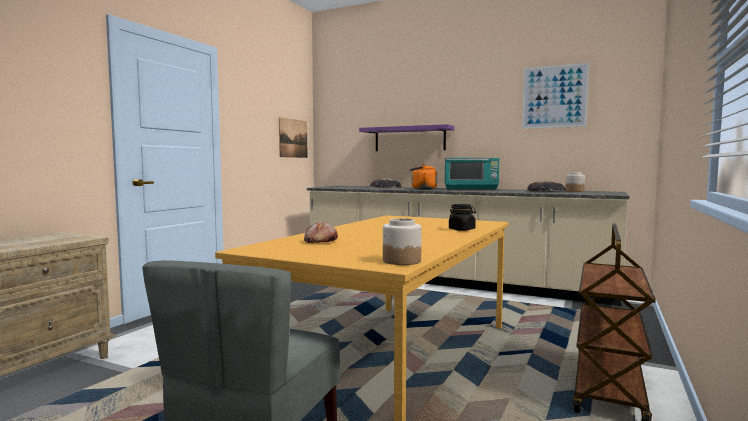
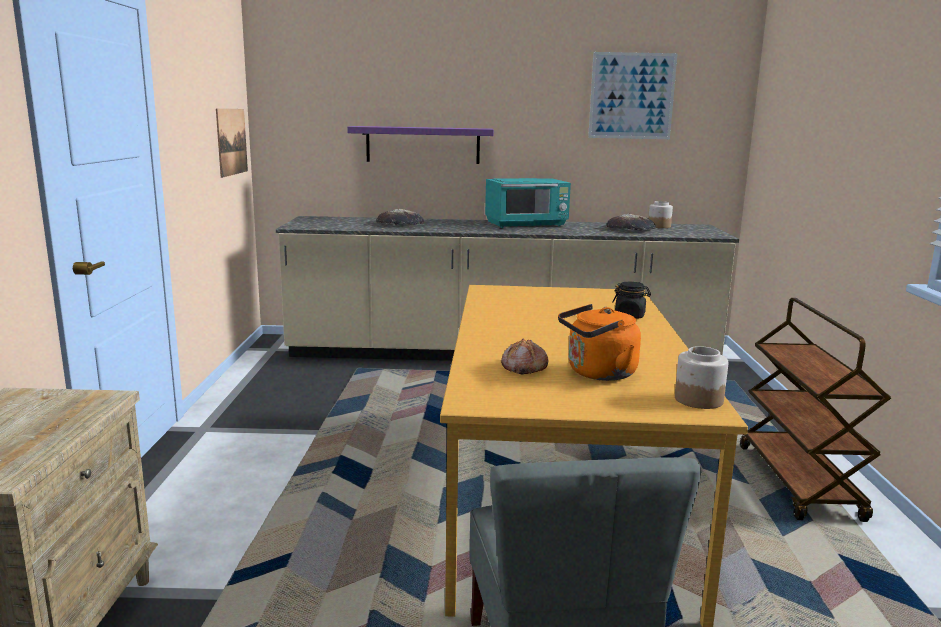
camera: 25 degrees left, 10 degrees up
orange kettle [410,164,437,190] -> orange kettle moved to [558,304,641,381]

